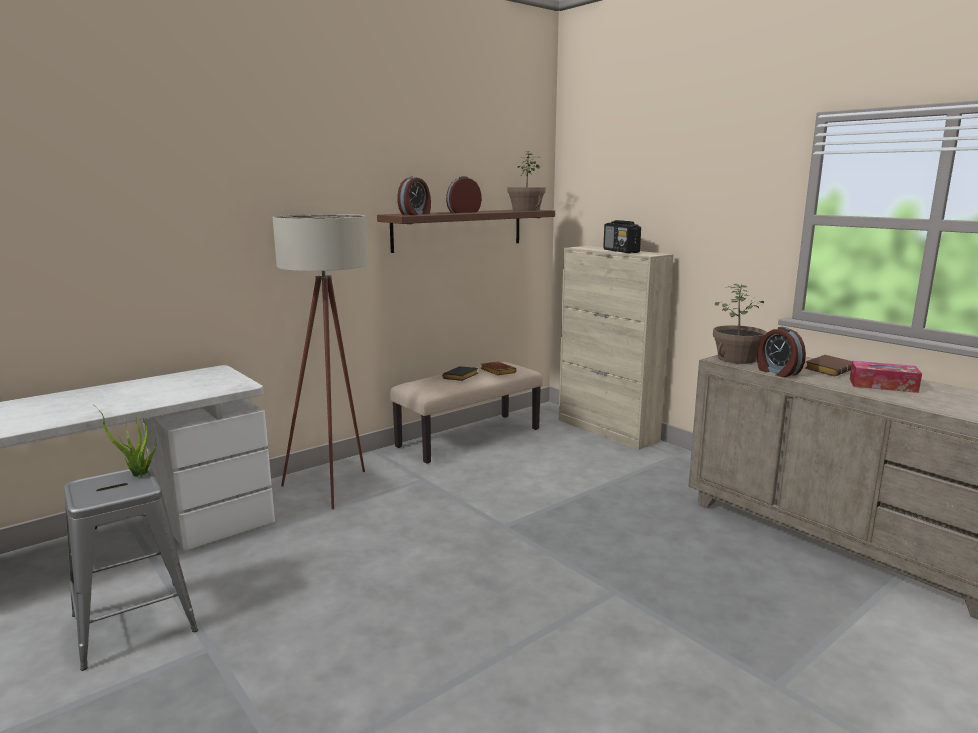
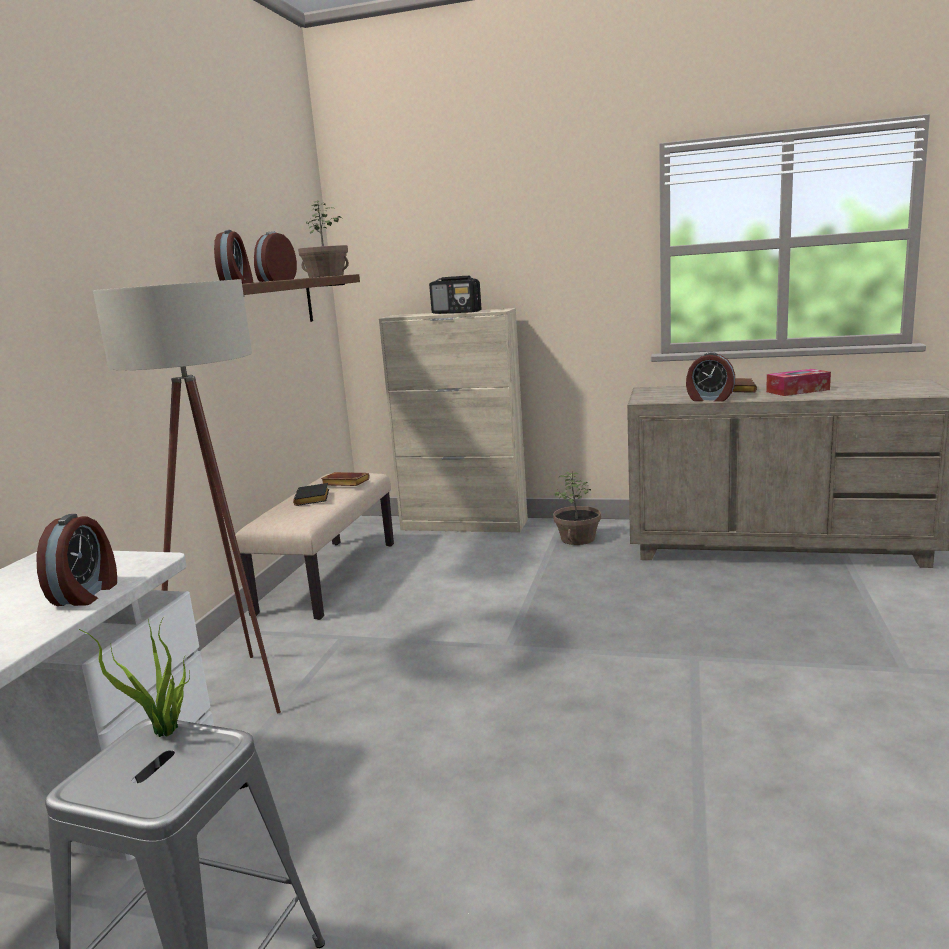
camera: 35 degrees left, 0 degrees up
potted plant [713,284,767,364] -> potted plant moved to [553,472,601,545]
none -> alarm clock [36,514,117,606]

